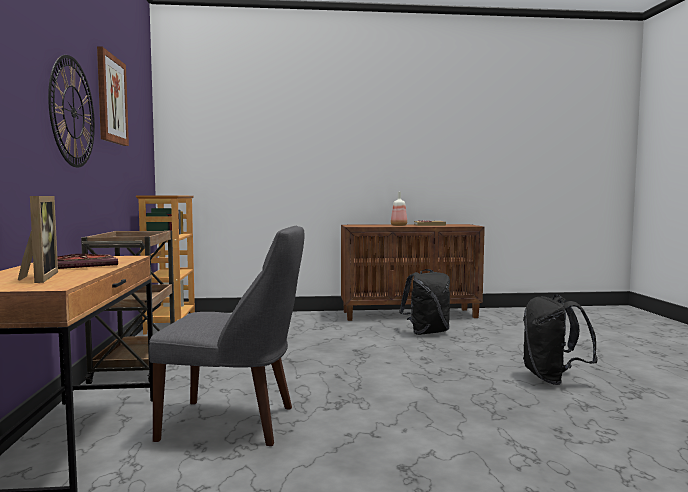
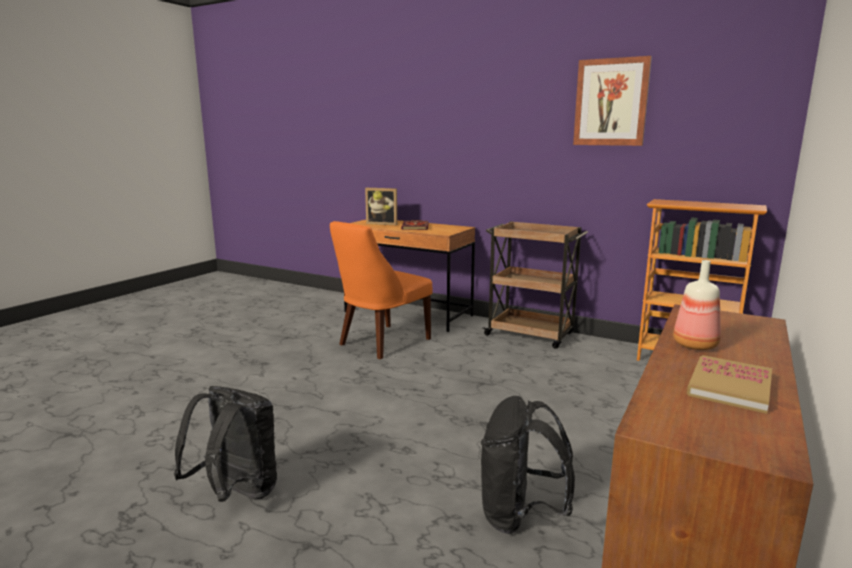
camera: 125 degrees right, 10 degrees up
wall clock [48,55,95,167] -> none
grey chair [149,226,304,446] -> orange chair [330,221,433,359]

